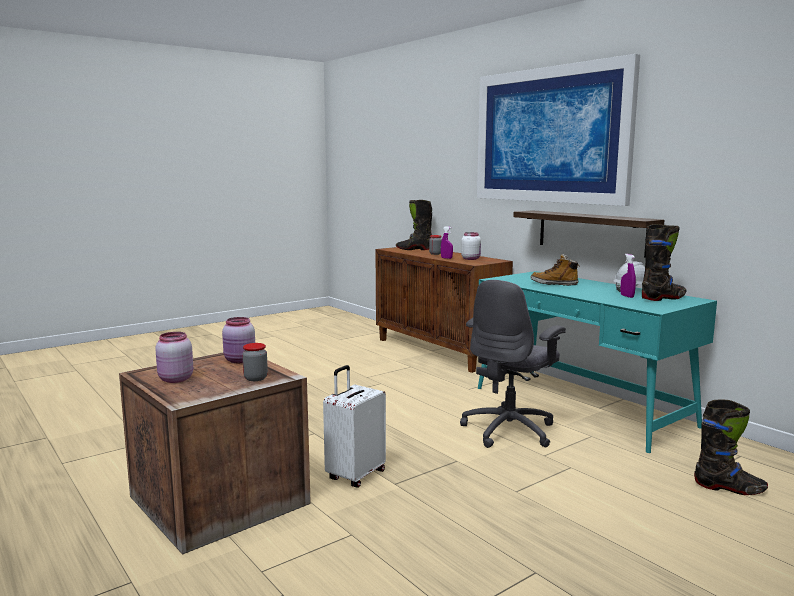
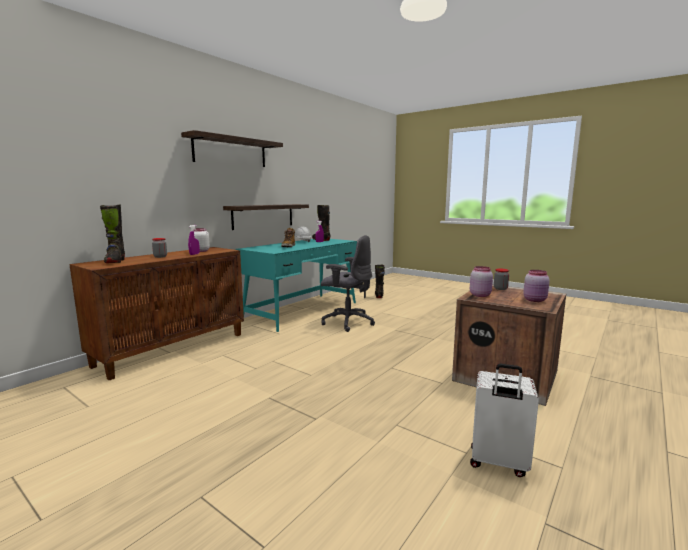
camera: 105 degrees left, 0 degrees up
white suitcase [323,365,386,488] -> white suitcase moved to [470,364,539,477]
picture [477,54,640,206] -> shelf [181,130,283,167]

